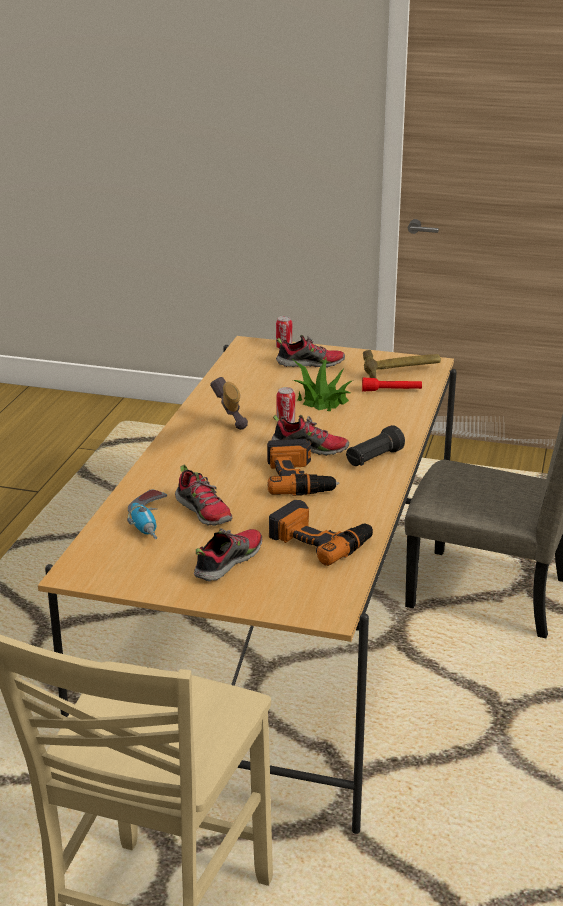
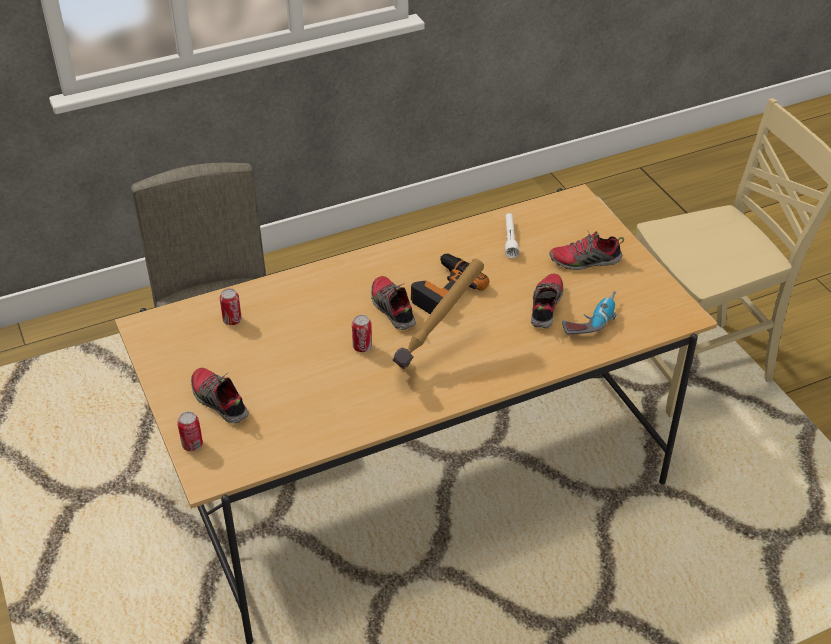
camera: 130 degrees left, 15 degrees up
power drill [269,500,373,566] -> white flashlight [505,213,519,258]
potted plant [292,358,352,411] -> none
black flashlight [346,425,405,466] -> none
red flashlight [362,377,422,391] -> can [220,288,242,325]
hammer [363,350,441,378] -> none

